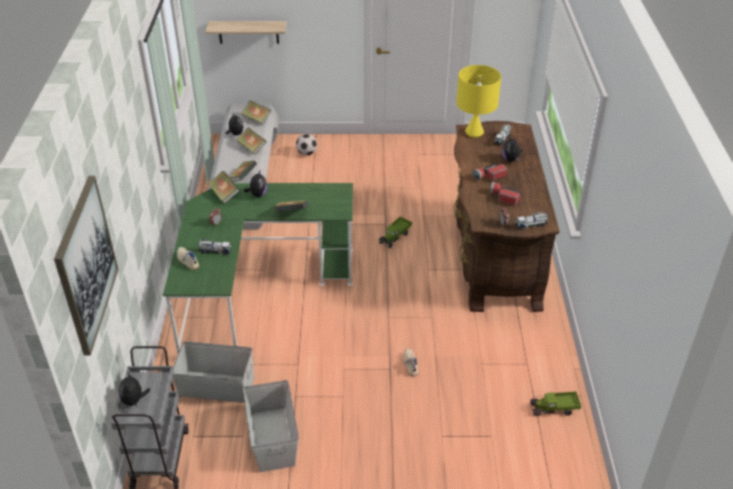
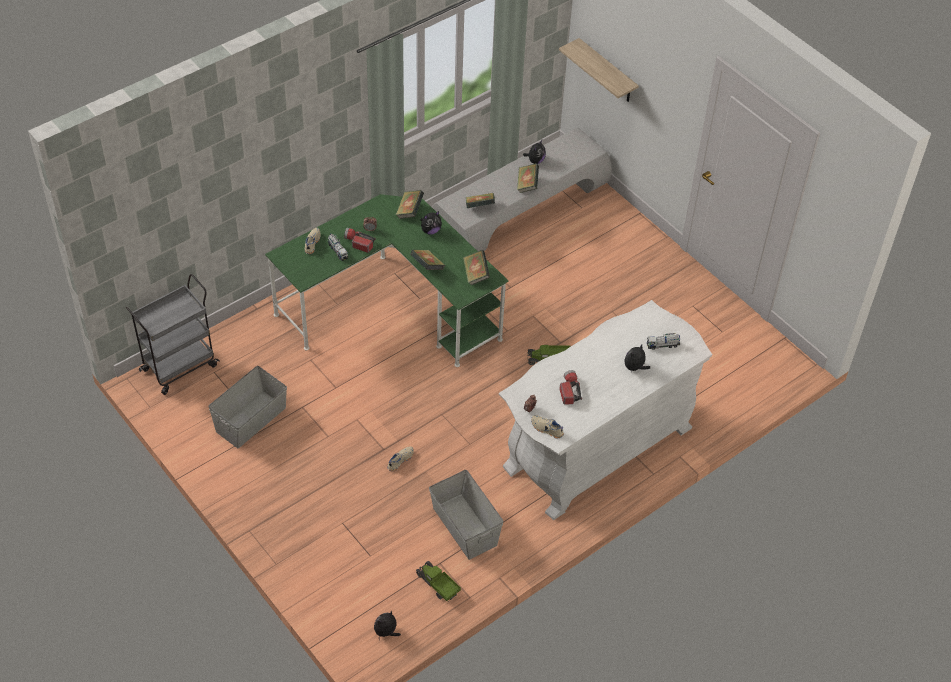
camera: 50 degrees right, 10 degrees up
picture [54,176,119,355] -> none
plush toy [119,372,150,406] -> plush toy moved to [374,610,401,640]
grey storage box [173,341,254,403] -> grey storage box moved to [429,470,504,560]
book [242,100,271,125] -> book moved to [463,250,490,285]
football [296,134,317,155] -> none
brown dresser [454,121,560,312] -> white dresser [499,300,712,520]
yellow table lamp [456,65,501,138] -> none
flashlight [473,163,507,181] -> flashlight moved to [344,228,376,253]
toy truck [515,212,548,230] -> beige shoe [531,415,564,439]

